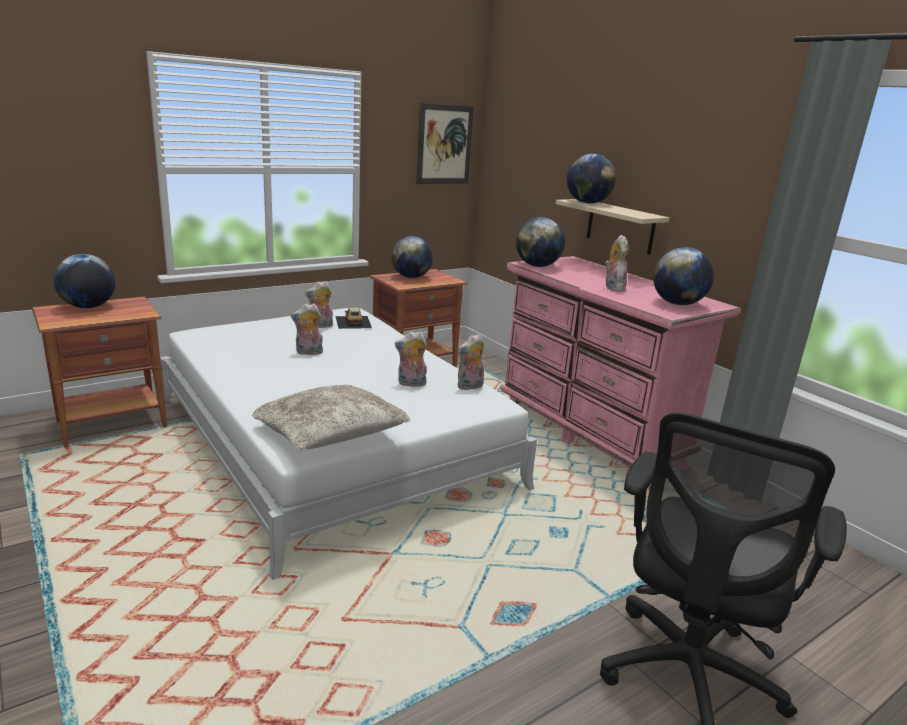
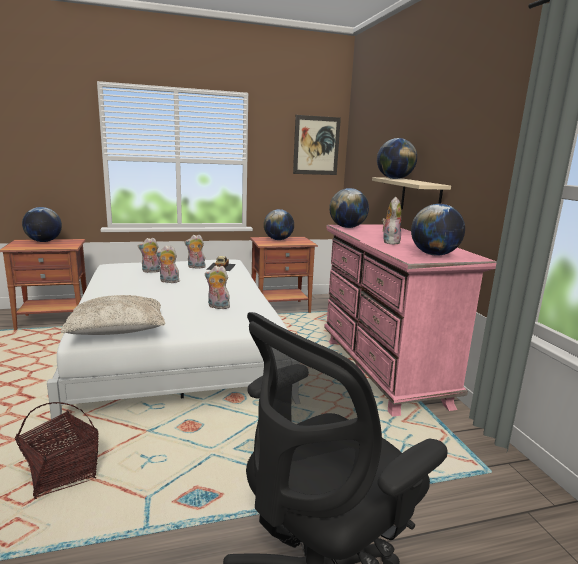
camera: 20 degrees right, 5 degrees down
plush toy [457,334,484,390] -> plush toy moved to [138,238,160,273]
none -> basket [15,402,99,499]

